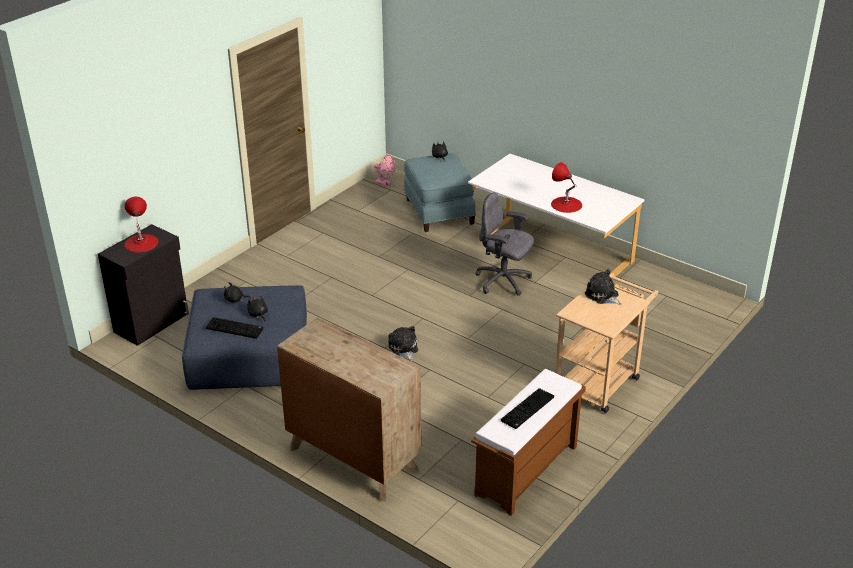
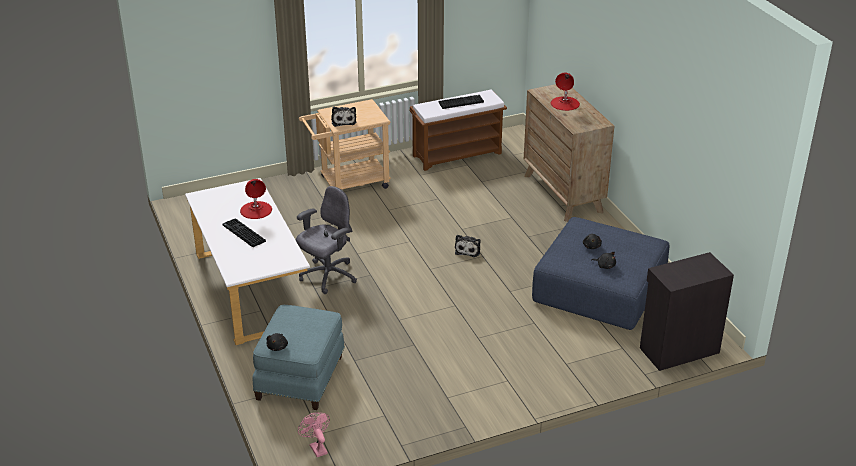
camera: 150 degrees left, 0 degrees up
red table lamp [124,197,159,252] -> red table lamp moved to [551,73,580,111]
keyboard [206,317,264,339] -> keyboard moved to [222,218,266,247]
grey office chair [475,192,534,296] -> grey office chair turned 105 degrees counterclockwise [296,186,357,294]

